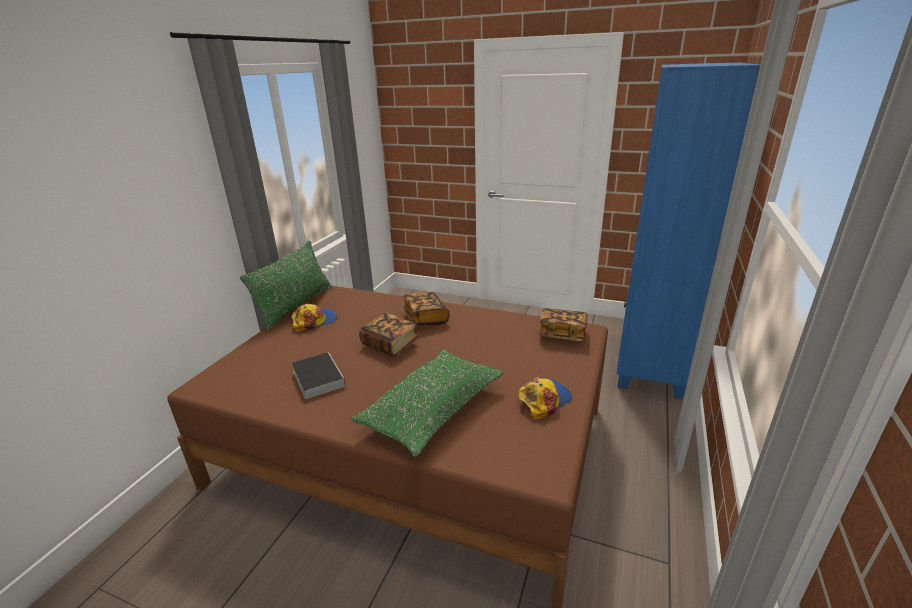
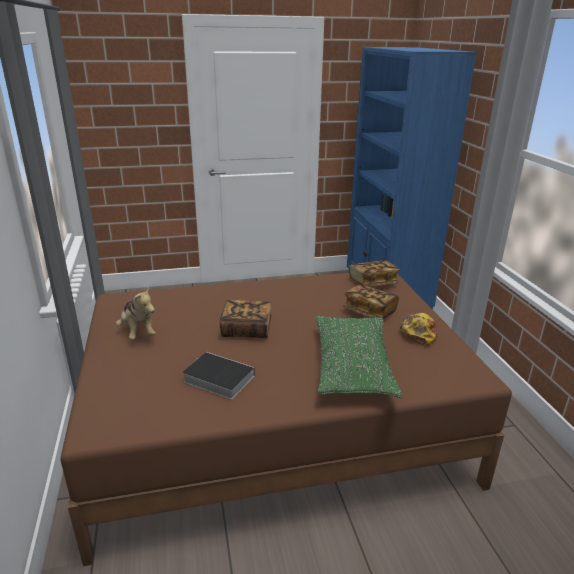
camera: 35 degrees left, 0 degrees up
green pillow [240,241,332,330] -> none
cap [291,304,337,331] -> plush toy [116,287,156,339]
book [403,292,450,326] -> book moved to [343,284,399,319]

